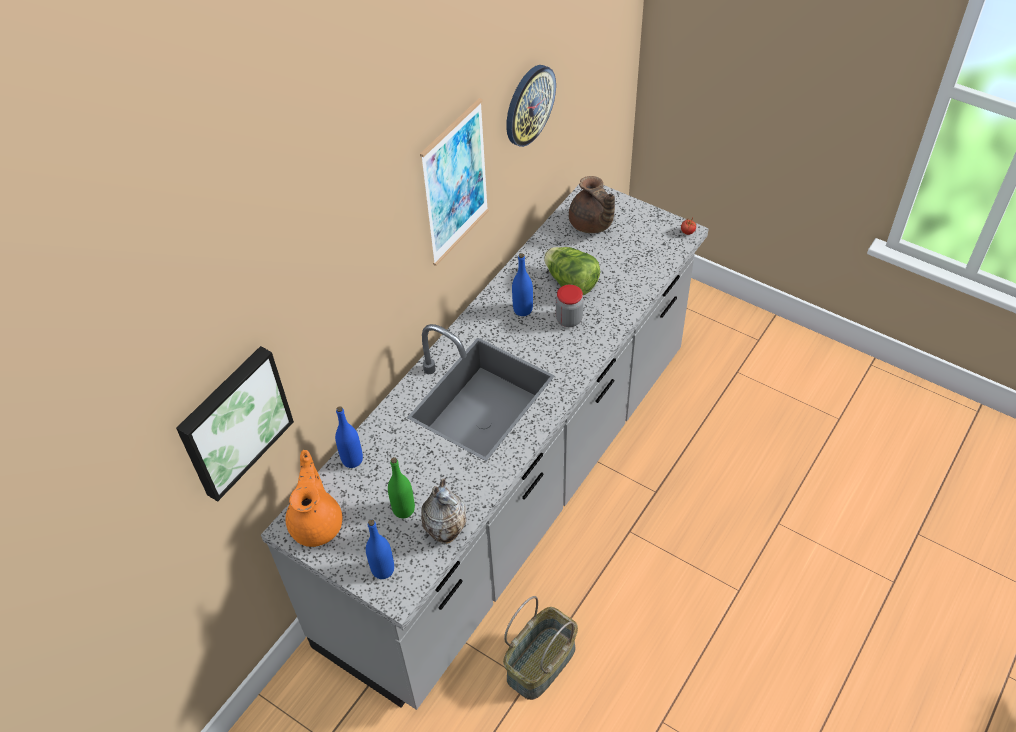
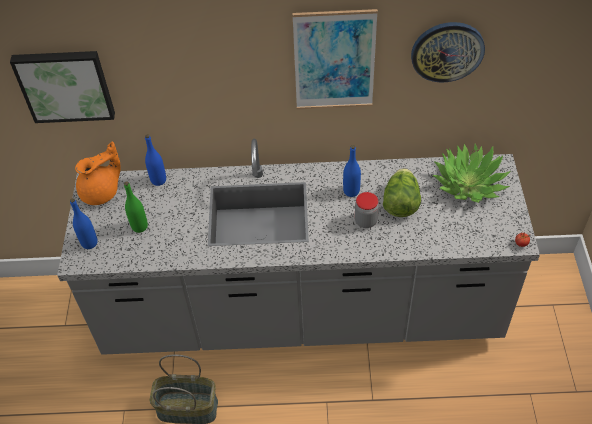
camera: 55 degrees right, 0 degrees up
vase [421,478,466,544] -> none
brown teapot [569,176,615,233] -> potted plant [432,144,511,203]

